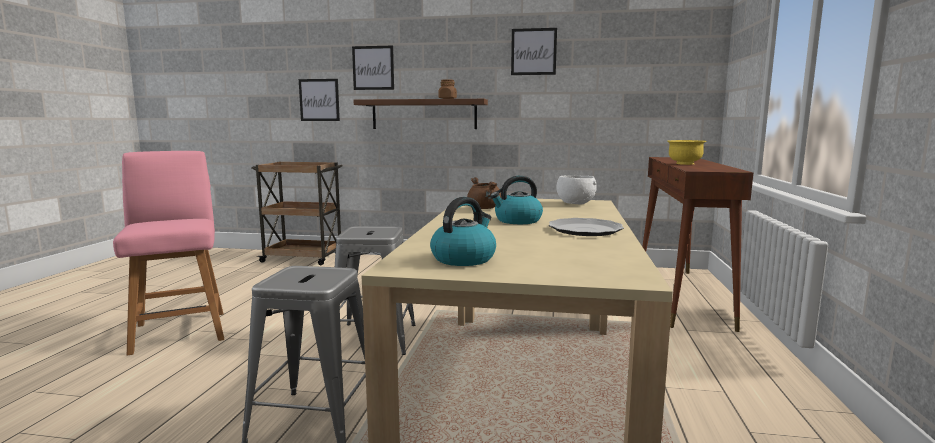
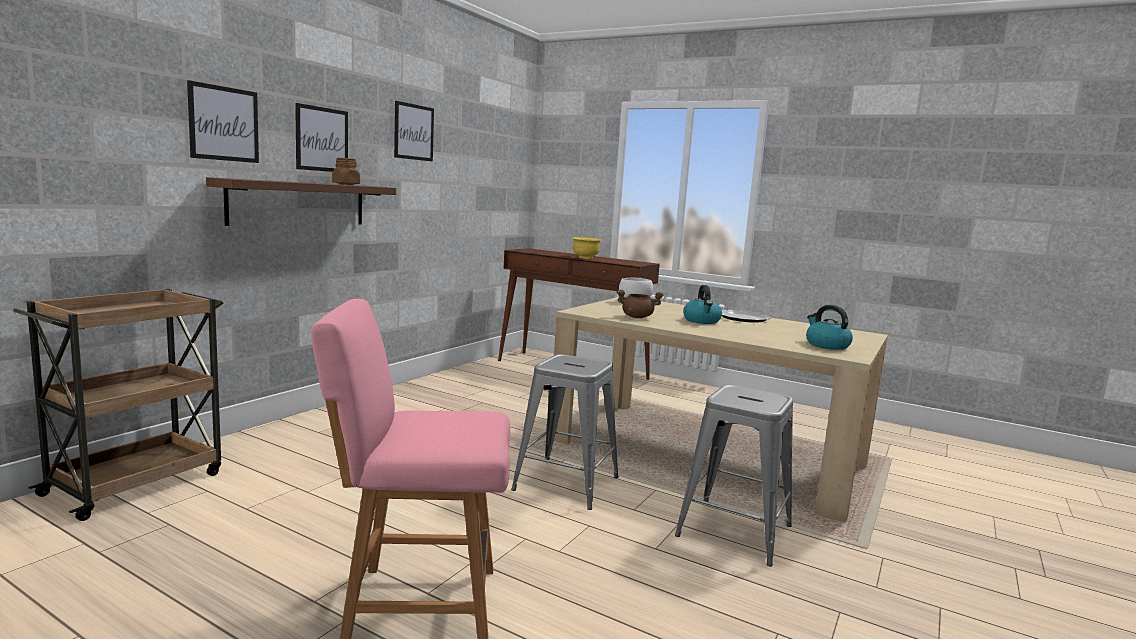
camera: 70 degrees left, 0 degrees up
picture [299,79,340,121] -> picture moved to [295,103,348,172]

